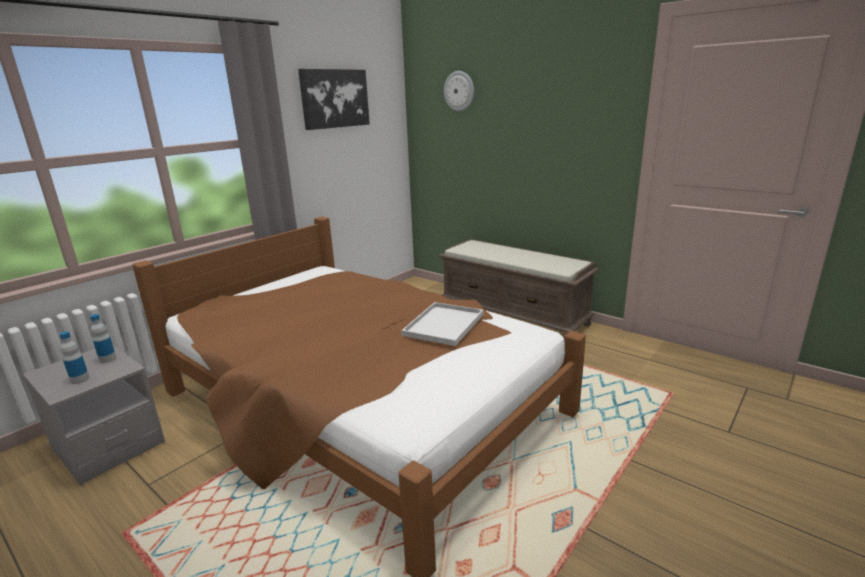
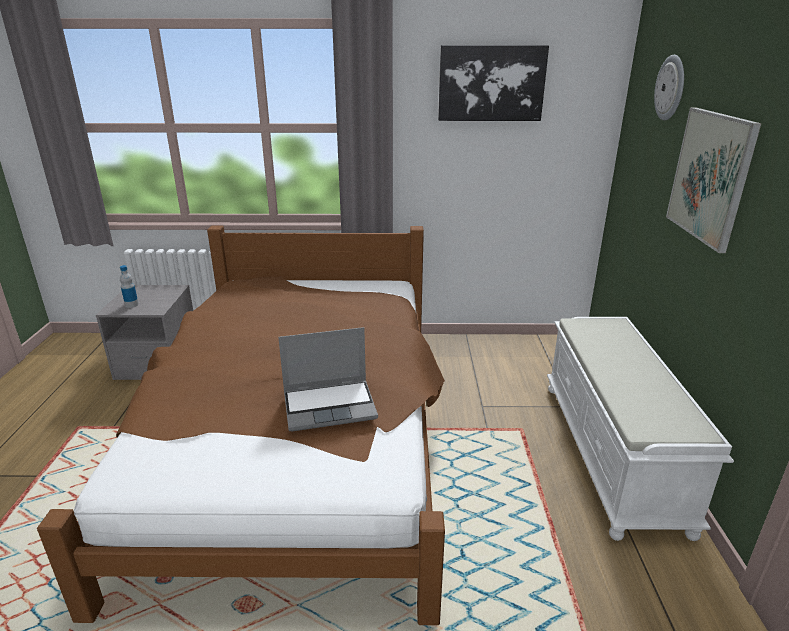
camera: 50 degrees right, 5 degrees up
bottle [90,314,116,363] -> none
white tray [401,302,483,346] -> laptop [278,327,378,431]
brown bench [439,239,599,335] -> white bench [547,317,734,541]
none -> picture [666,108,761,253]

